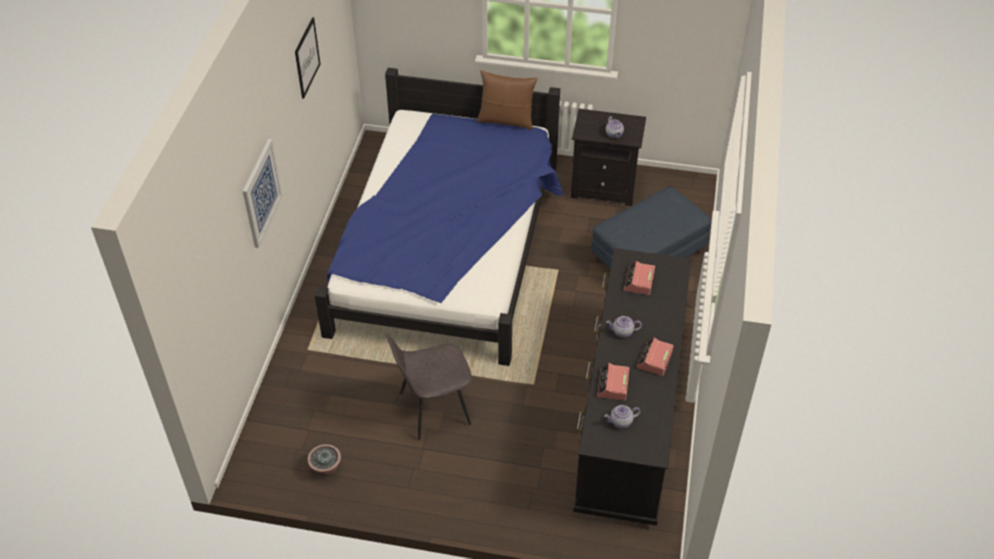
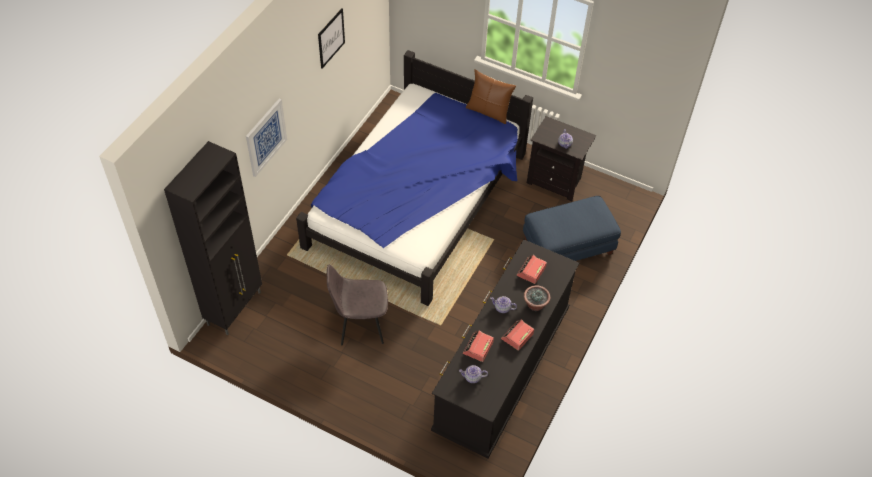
camera: 15 degrees right, 5 degrees up
potted plant [307,444,341,477] -> potted plant moved to [524,285,550,311]
none -> black cabinet [164,141,262,335]

